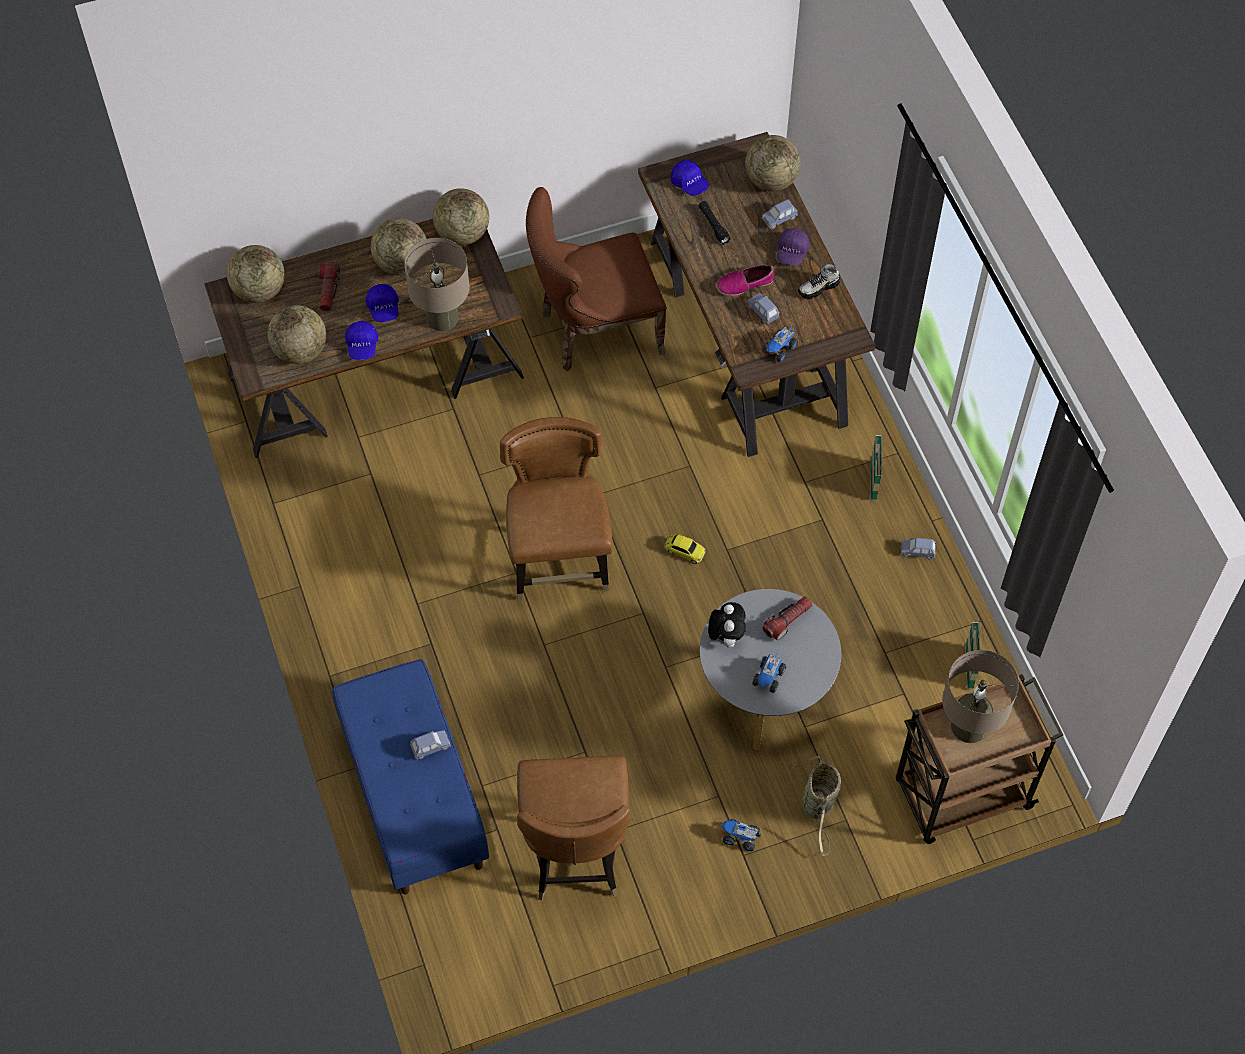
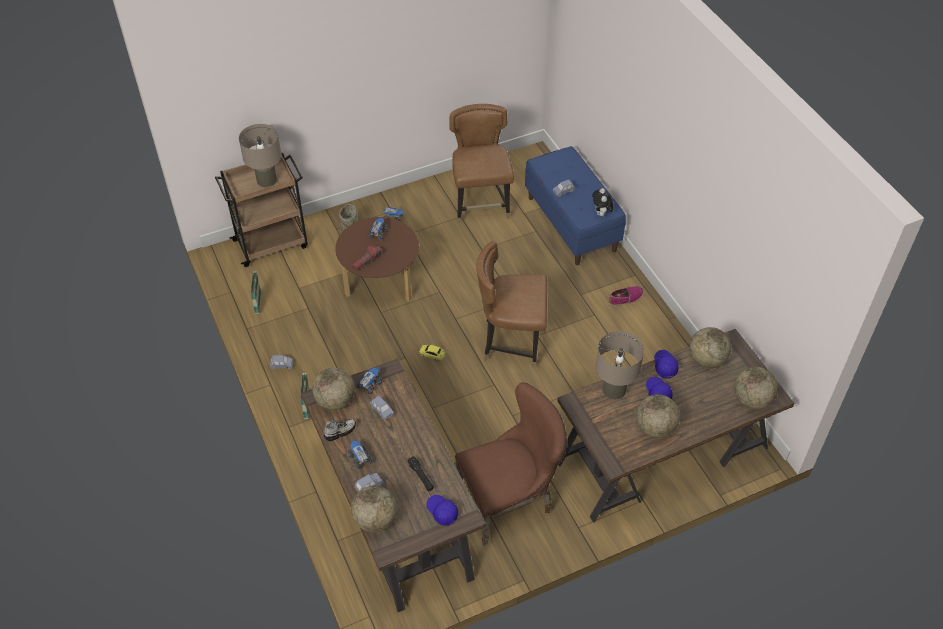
camera: 175 degrees right, 10 degrees down
flashlight [319,261,340,311] -> none
globe [433,188,489,246] -> globe moved to [312,368,355,410]
brown chair [500,417,613,601] -> brown chair turned 105 degrees clockwise [476,241,547,368]
grey coffee table [700,589,841,750] -> brown coffee table [335,217,419,301]
plush toy [708,602,746,648] -> plush toy moved to [592,188,613,216]
shoe [716,265,774,296] -> shoe moved to [609,286,643,306]
purple cap [777,228,810,265] -> toy truck [347,440,372,469]

